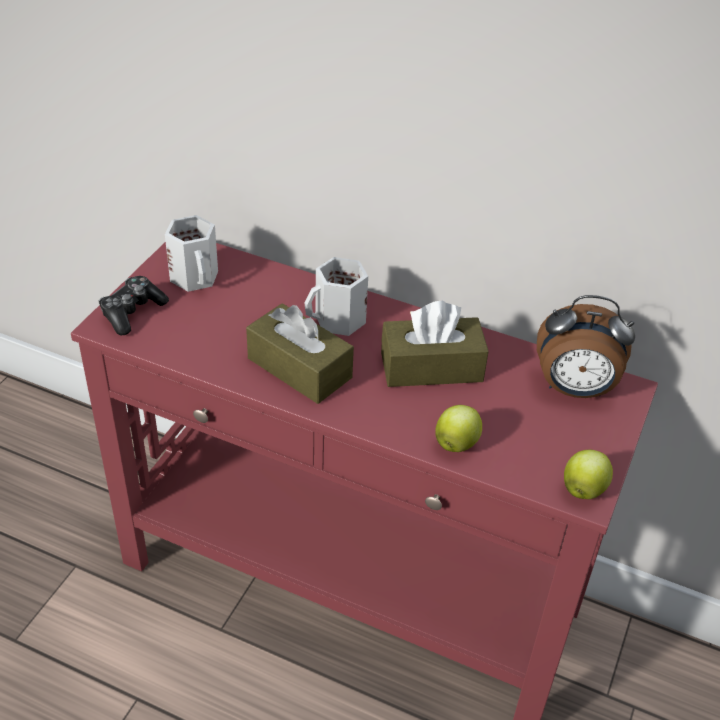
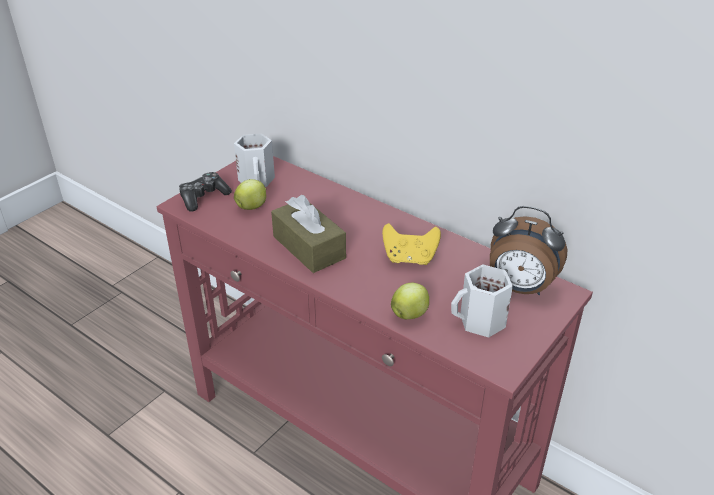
camera: 15 degrees right, 5 degrees down
white mug [304,257,368,336] -> white mug moved to [451,264,513,338]
brown tissue box [381,301,489,387] -> yellow game controller [382,223,441,265]
apple [564,450,613,499] -> apple moved to [234,179,266,210]

